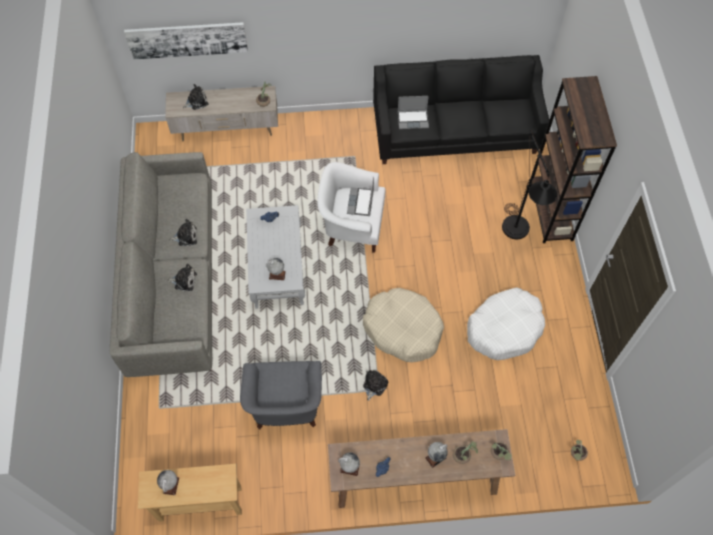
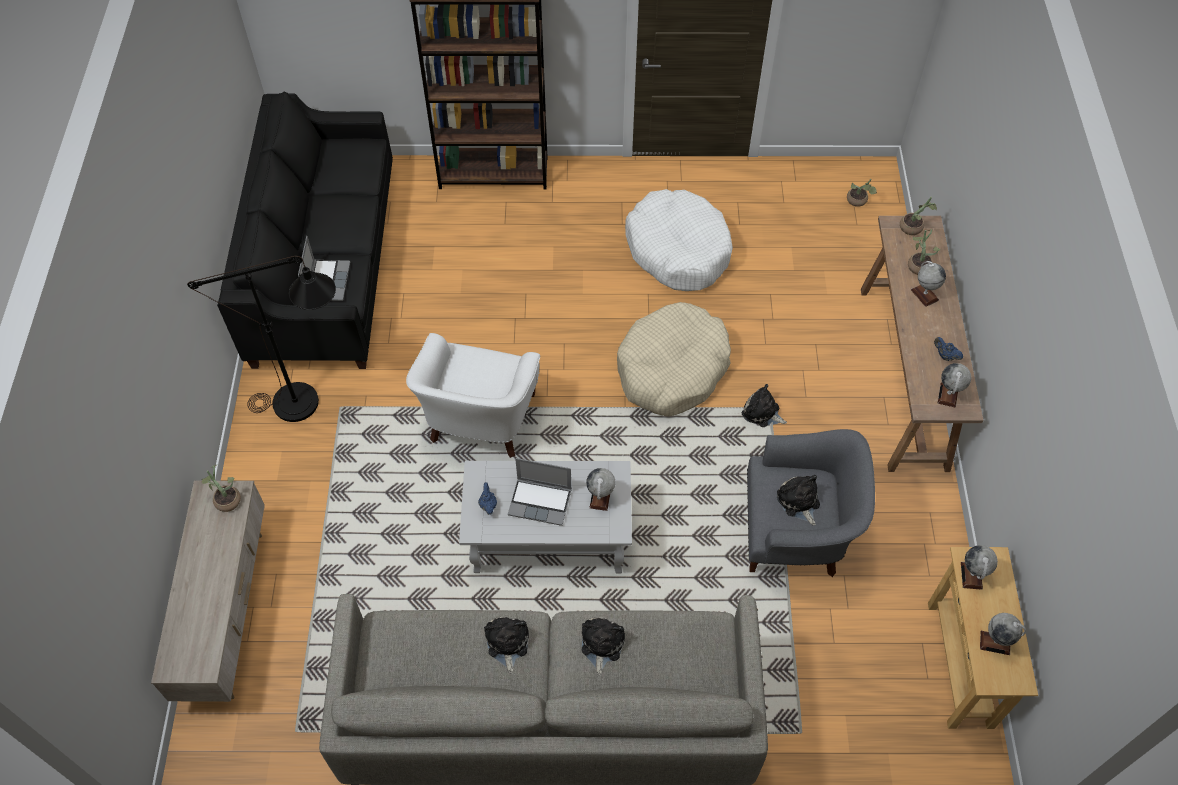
camera: 85 degrees left, 5 degrees down
picture [124,22,248,60] -> none
plush toy [183,84,209,110] -> plush toy moved to [777,475,820,526]
laptop [347,177,374,216] -> laptop moved to [508,458,572,526]
black floor lamp [502,130,557,239] -> black floor lamp moved to [187,256,336,422]
none -> globe [961,545,998,590]

